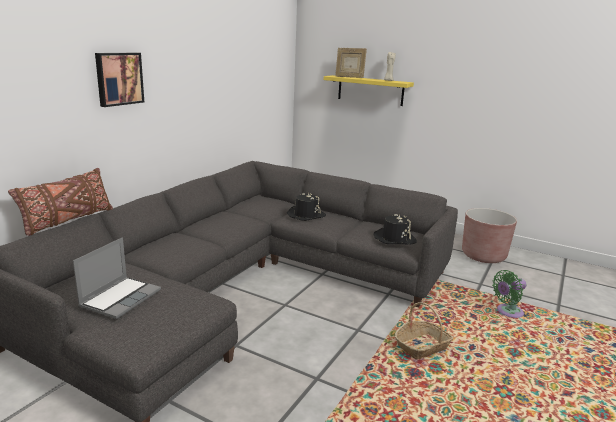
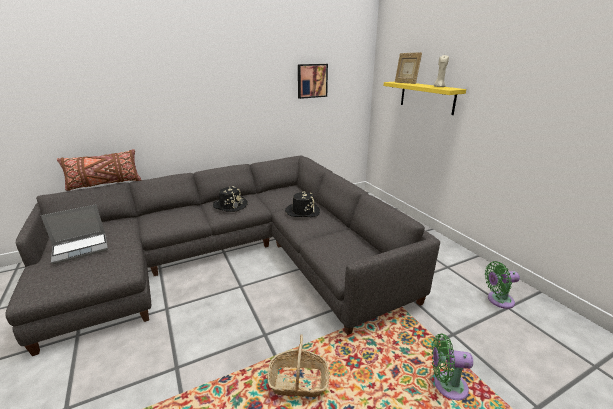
camera: 35 degrees right, 5 degrees up
picture [95,52,144,107] -> picture moved to [298,64,328,99]
black hat [373,214,417,245] -> black hat moved to [213,186,248,212]
brown planter [462,208,517,263] -> green fan [485,261,520,309]

